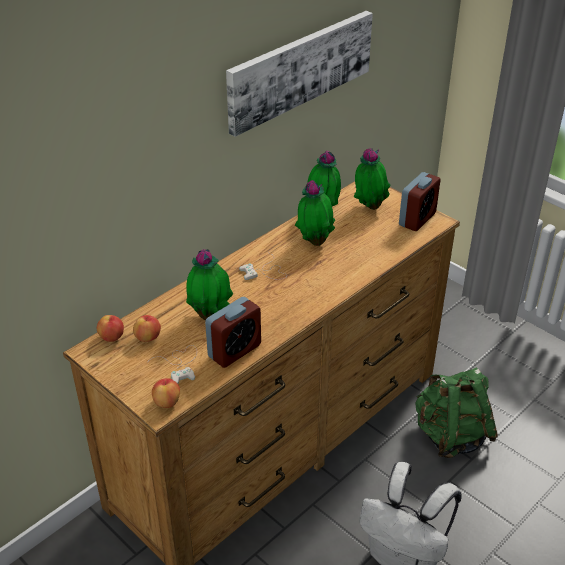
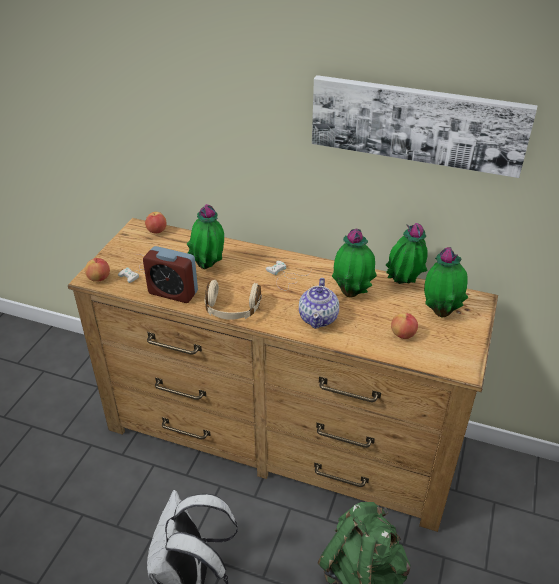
camera: 65 degrees right, 0 degrees up
apple [133,315,161,342] -> apple moved to [391,313,418,339]
alarm clock [399,172,441,231] -> none
none -> beige headphones [205,280,262,320]
none -> teapot [299,278,339,329]

